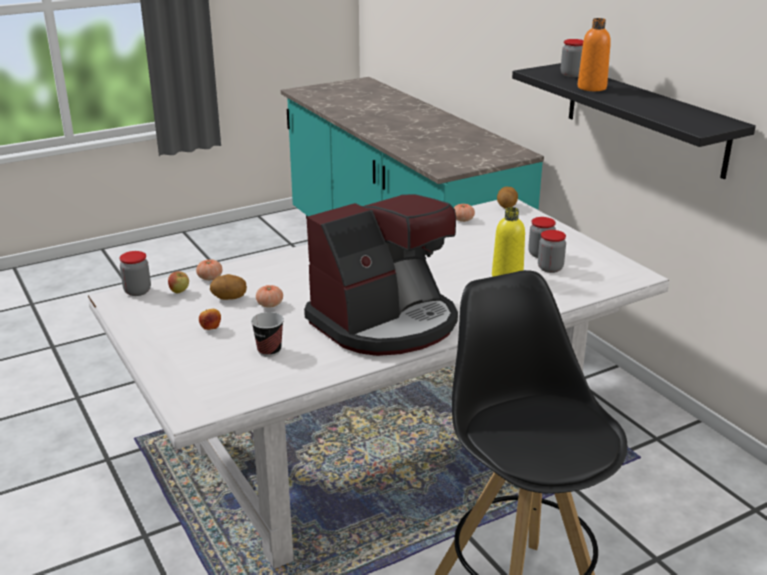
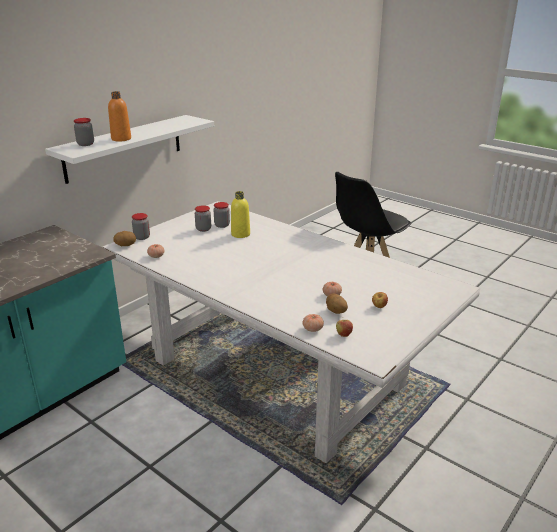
camera: 110 degrees left, 0 degrees up
jar [120,251,151,296] -> jar moved to [132,213,150,240]
cup [251,312,284,357] -> none
coffee machine [304,194,458,356] -> none
black shelf [512,63,756,179] -> white shelf [45,115,214,184]

